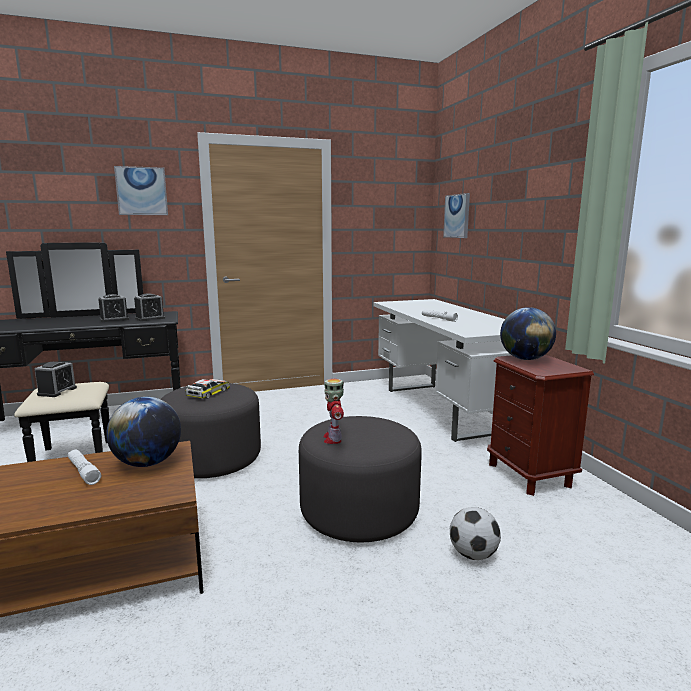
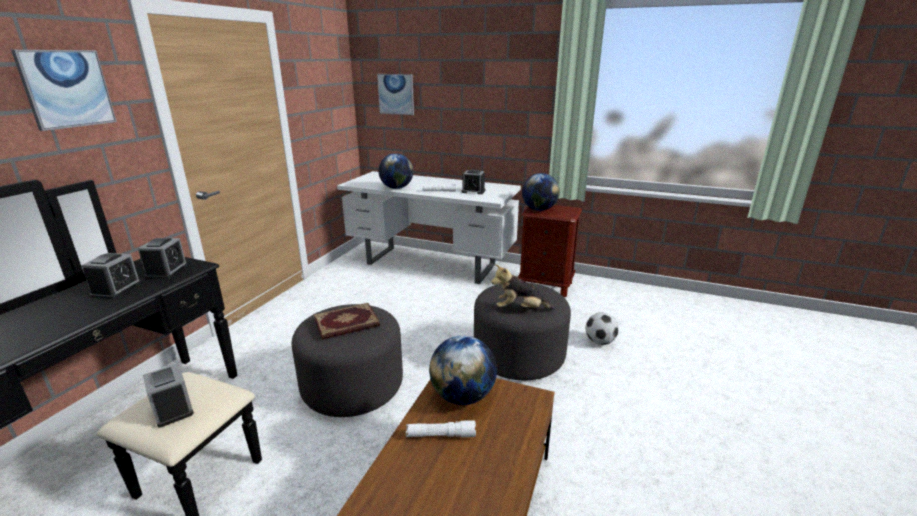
camera: 50 degrees left, 10 degrees up
toy car [185,379,230,399] -> book [314,303,380,340]
toy robot [323,379,344,444] -> plush toy [491,264,555,310]
none -> globe [378,153,413,189]
none -> alarm clock [461,169,485,194]

